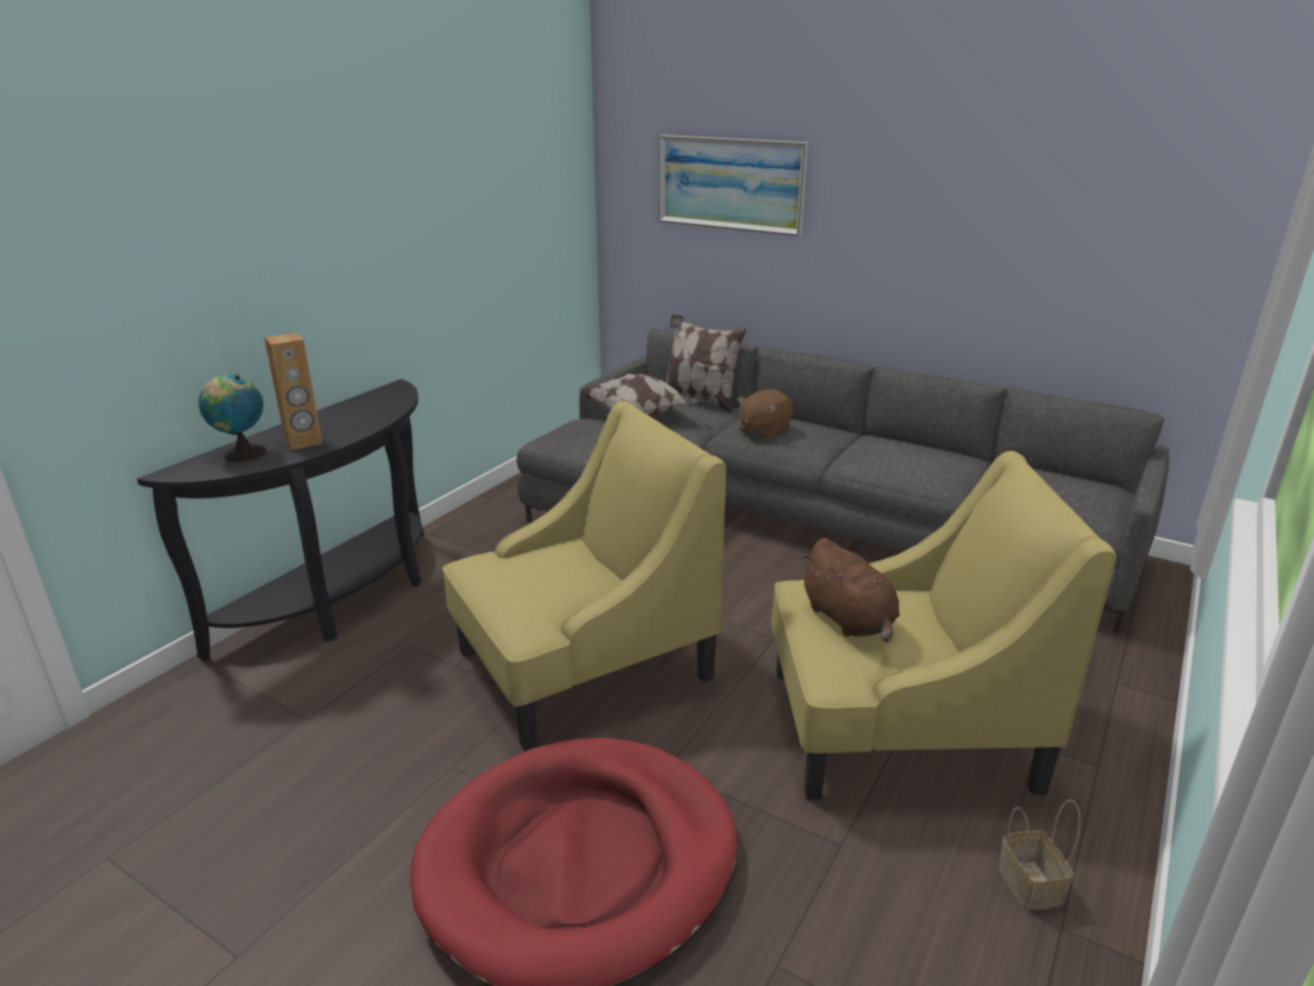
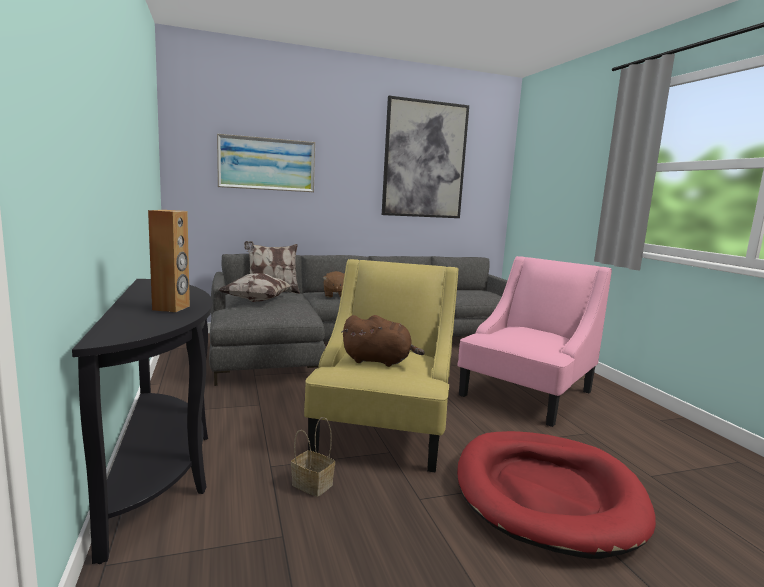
camera: 50 degrees left, 15 degrees down
globe [198,374,266,462] -> none
yellow armchair [771,451,1116,800] -> pink armchair [457,256,612,427]
brown plush toy [800,538,900,642] -> brown plush toy moved to [342,315,425,367]
basket [998,800,1080,910] -> basket moved to [291,417,335,497]
none -> picture [382,96,469,218]

